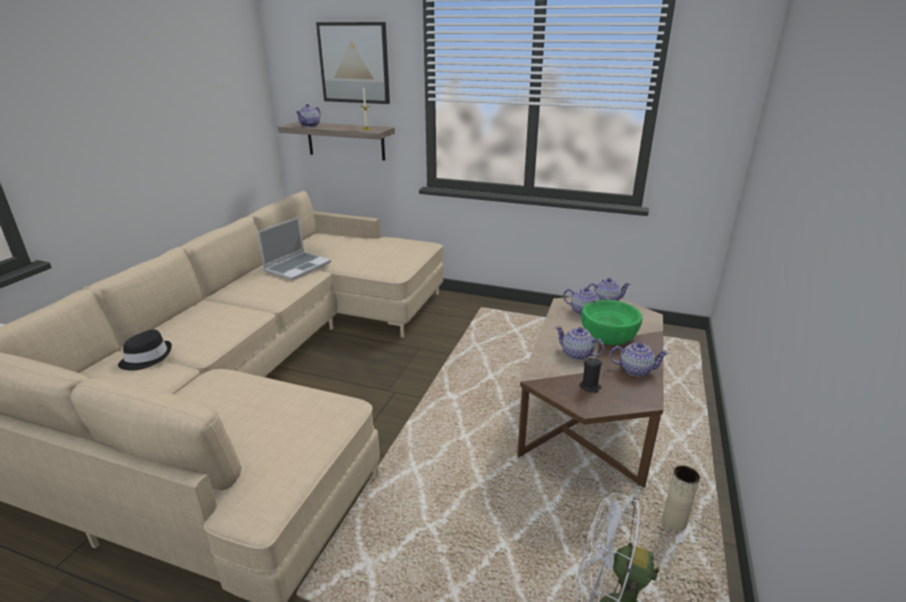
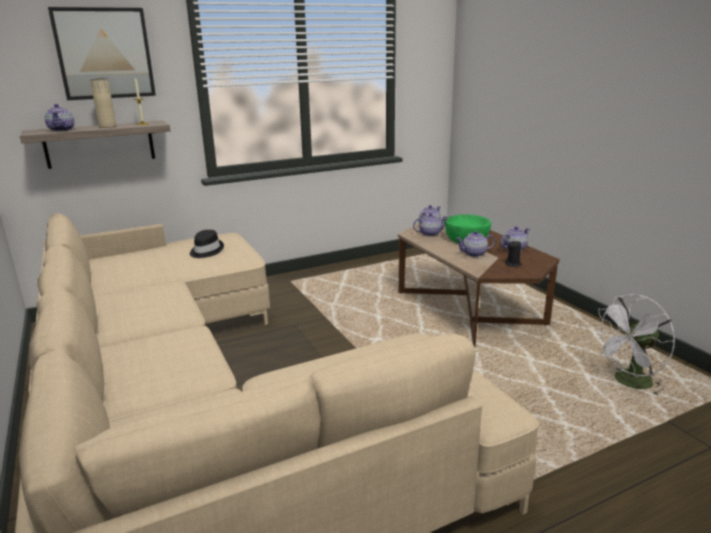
camera: 45 degrees left, 5 degrees down
black hat [118,329,172,371] -> black hat moved to [190,230,224,258]
laptop [257,217,331,280] -> none
beige vase [662,465,700,531] -> beige vase moved to [90,78,116,128]

